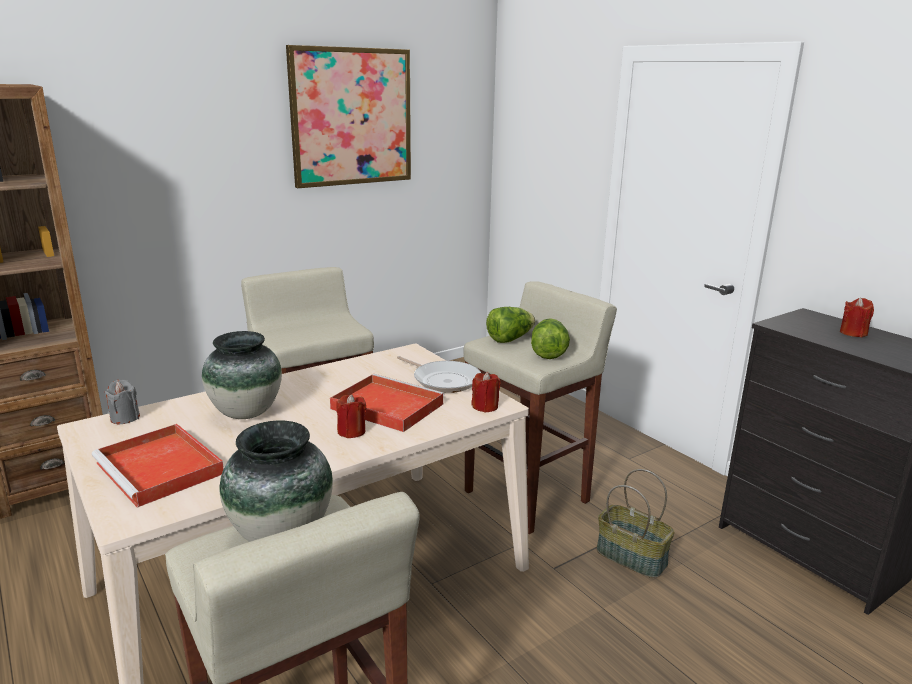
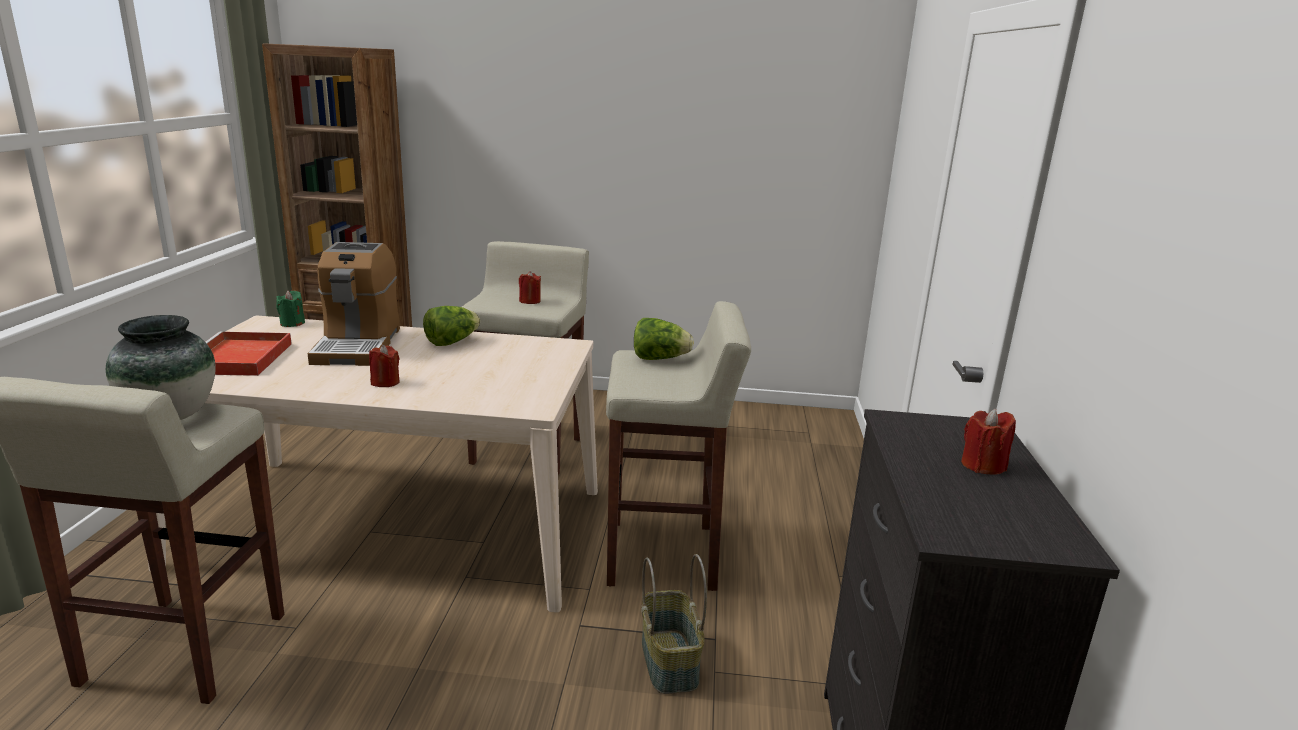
camera: 40 degrees right, 0 degrees up
grey candle [104,380,140,425] -> green candle [276,290,305,327]
vase [202,331,282,419] -> coffee machine [308,242,400,366]
picture [286,45,411,188] -> none
red tray [330,374,445,432] -> none
frying pan [397,356,481,393] -> none
red candle [471,372,501,413] -> red candle moved to [519,271,541,304]
lettuce [531,318,570,359] -> lettuce moved to [423,306,480,346]

